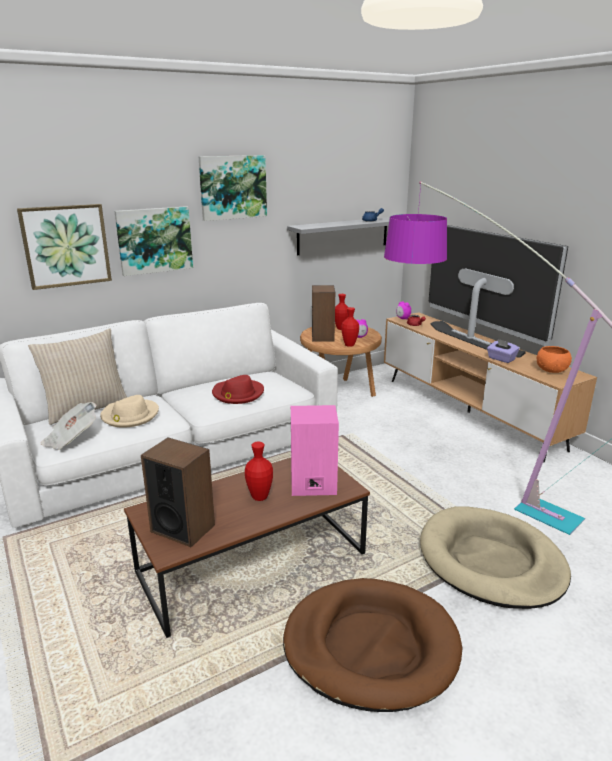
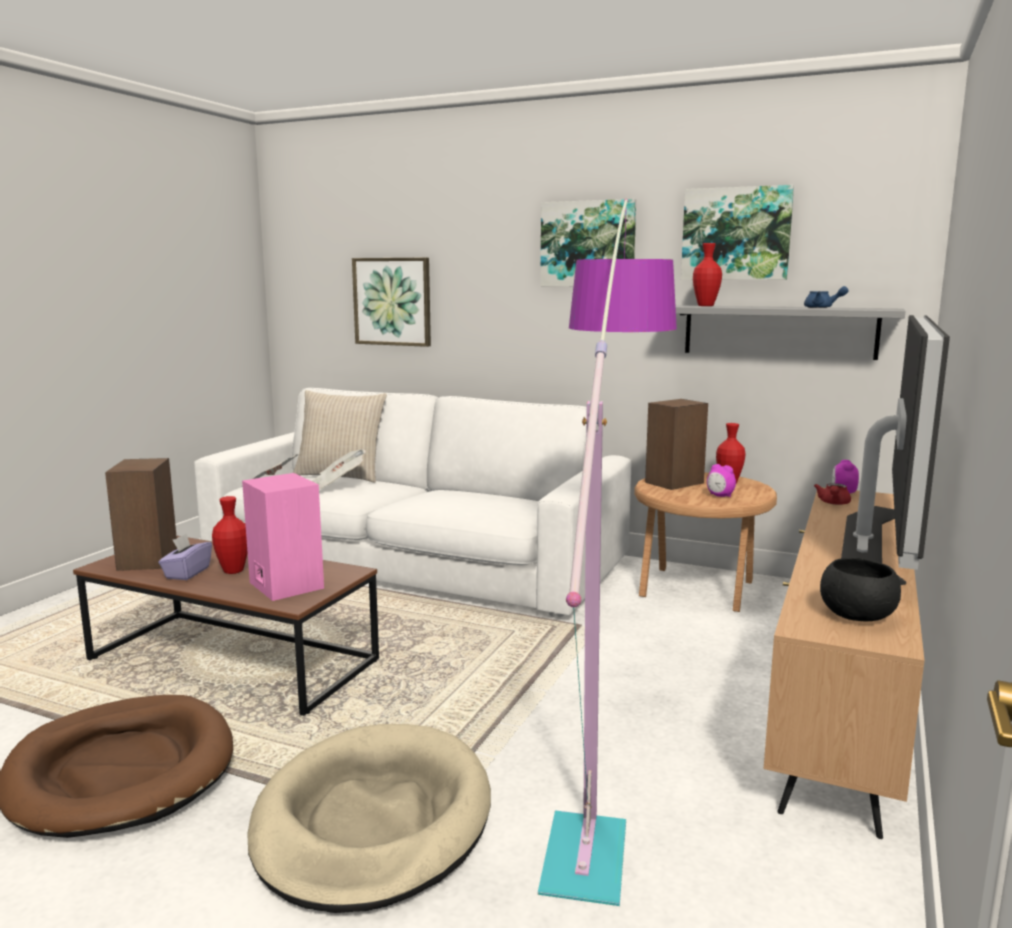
camera: 55 degrees right, 10 degrees down
beige hat [100,395,159,428] -> newspaper [312,449,366,489]
picture [115,206,193,276] -> picture moved to [681,185,794,280]
red hat [212,375,264,404] -> none
red vase [341,307,359,347] -> red vase moved to [693,243,722,306]
purple tissue box [487,339,520,363] -> purple tissue box moved to [158,534,212,580]
orange bowl [537,346,572,373] -> black bowl [820,558,901,622]

